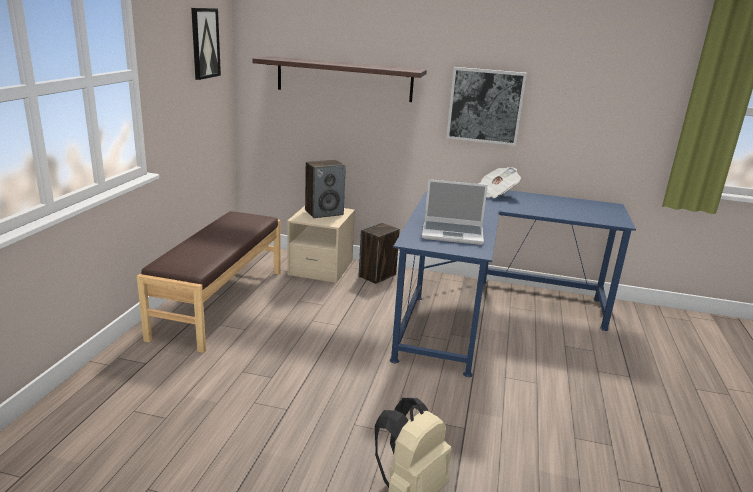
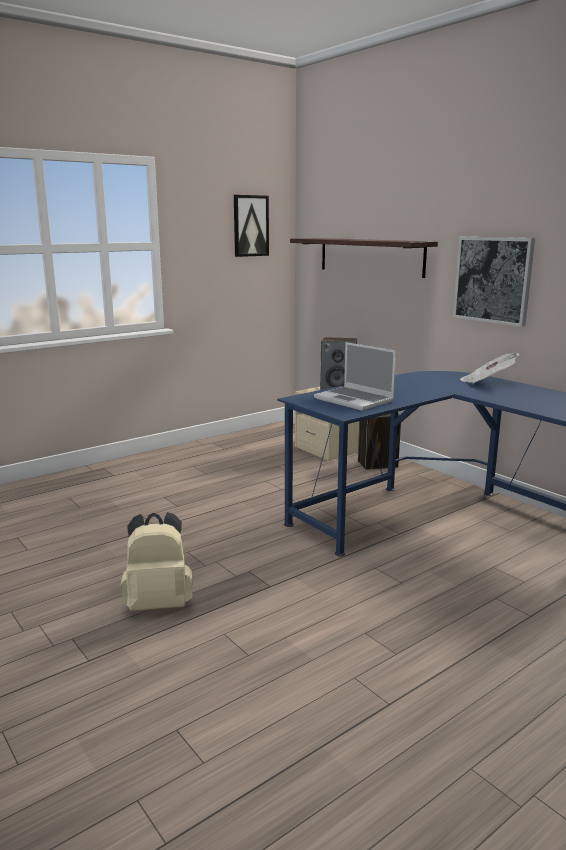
camera: 40 degrees right, 5 degrees down
brown bench [137,211,281,353] -> none

